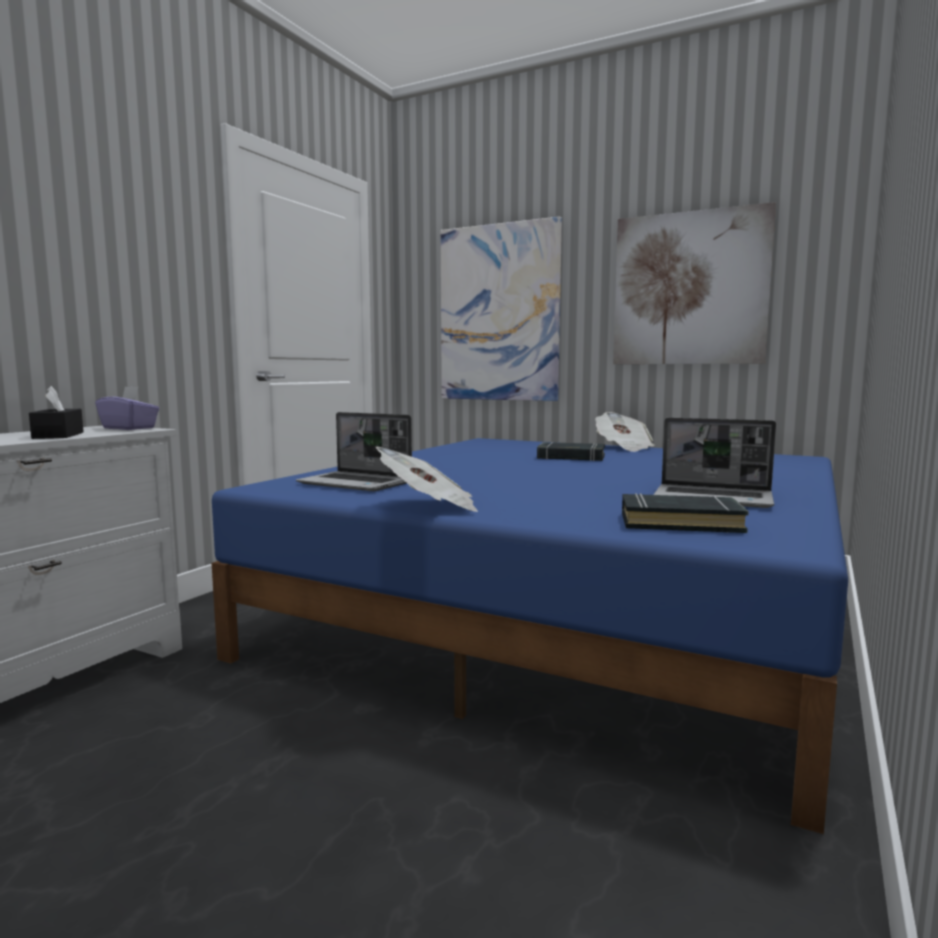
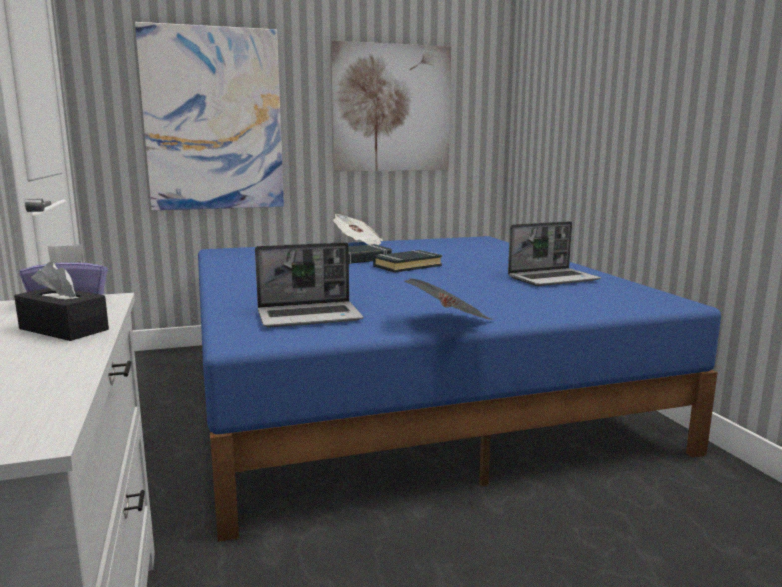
camera: 45 degrees left, 5 degrees up
black book [622,493,749,533] -> black book moved to [373,250,442,273]

